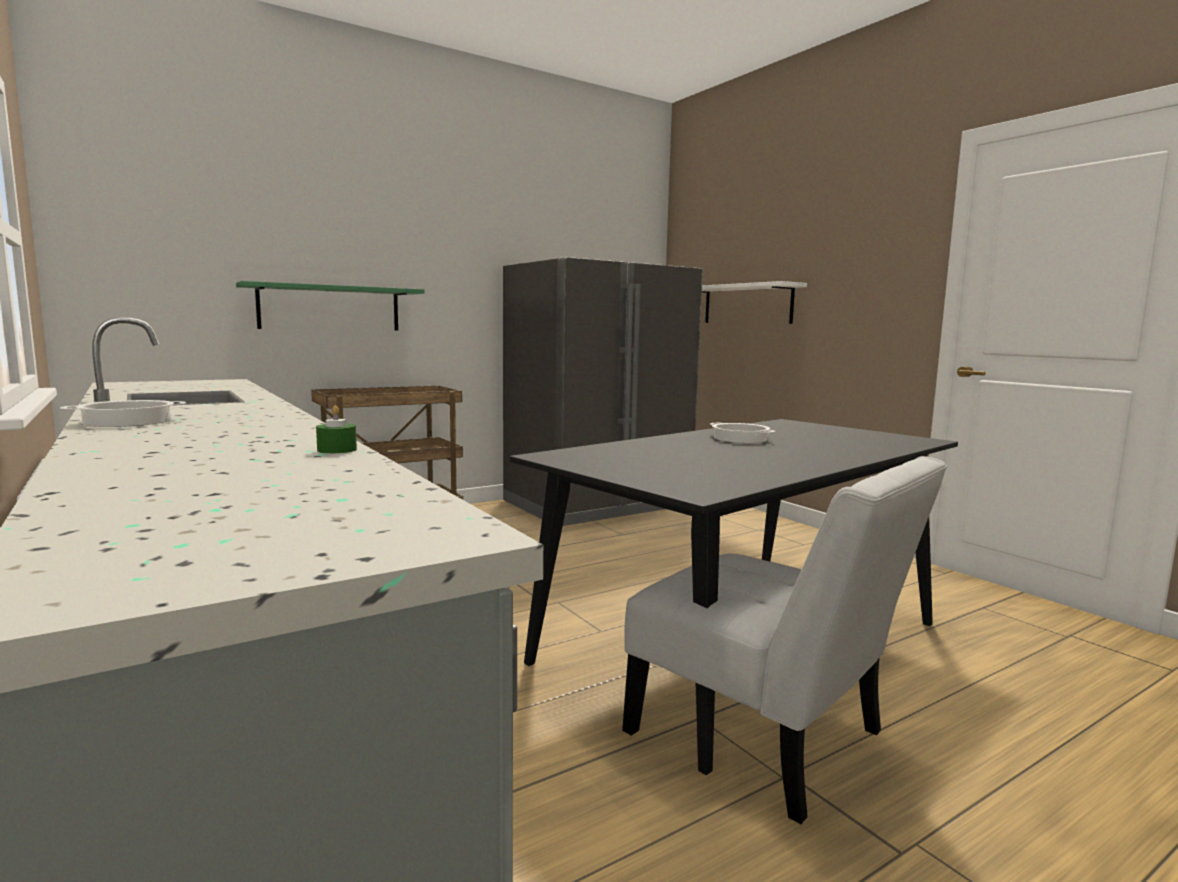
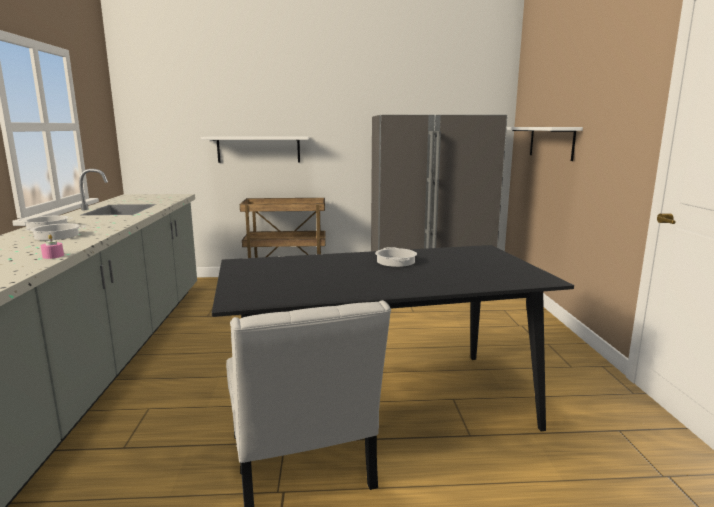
camera: 30 degrees right, 5 degrees up
green shelf [236,281,424,331] -> white shelf [201,136,309,163]
green candle [316,406,357,454] -> pink candle [41,235,64,259]
none -> cooking pot [25,223,86,240]

